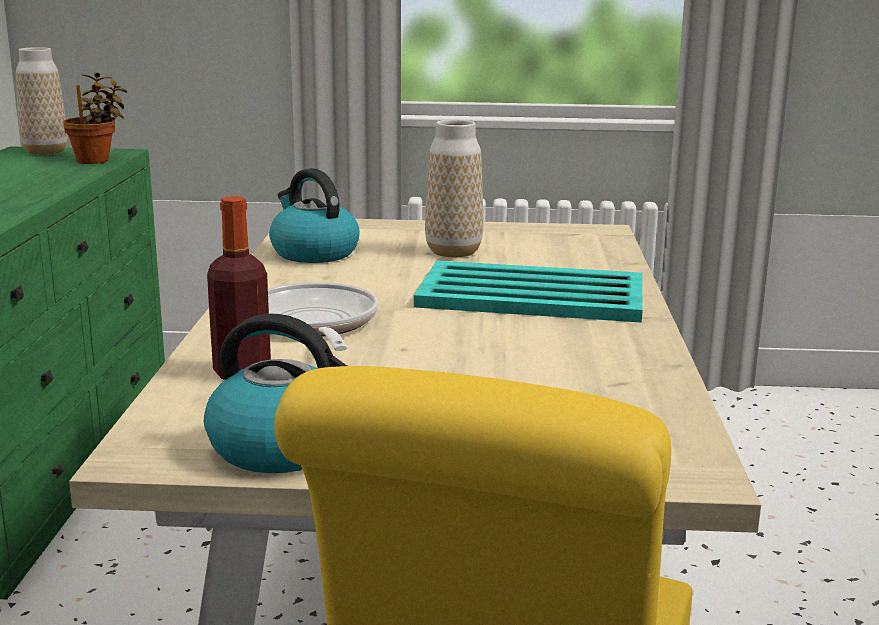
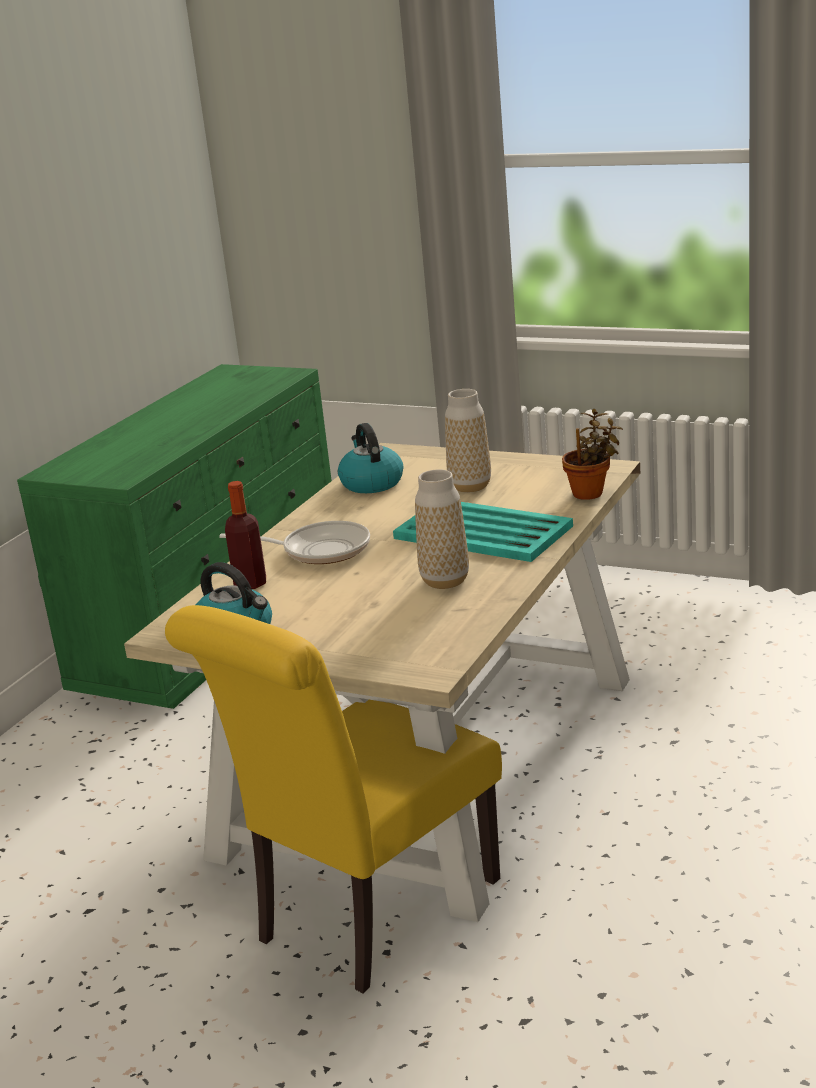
camera: 25 degrees right, 5 degrees up
vase [16,47,68,155] -> vase moved to [415,469,469,589]
potted plant [63,72,127,164] -> potted plant moved to [562,409,623,500]
frying pan [268,282,378,351] -> frying pan turned 90 degrees clockwise [219,521,370,564]

